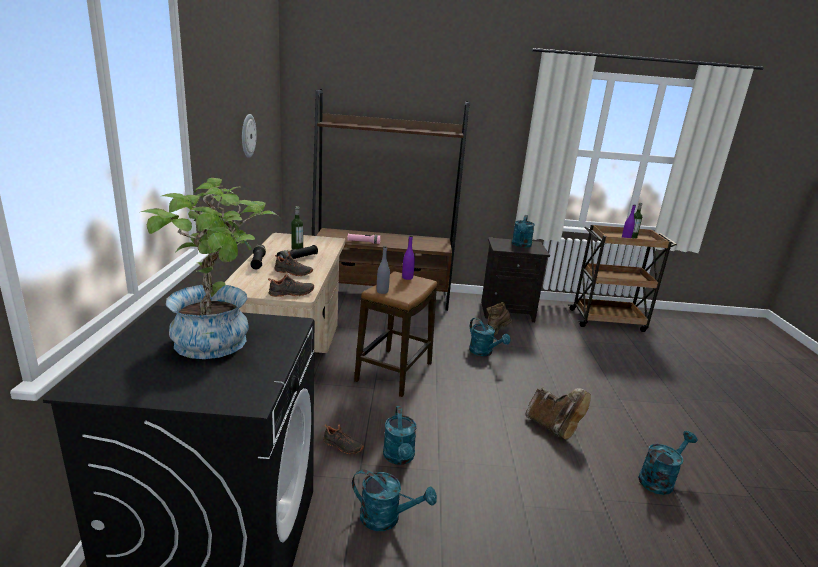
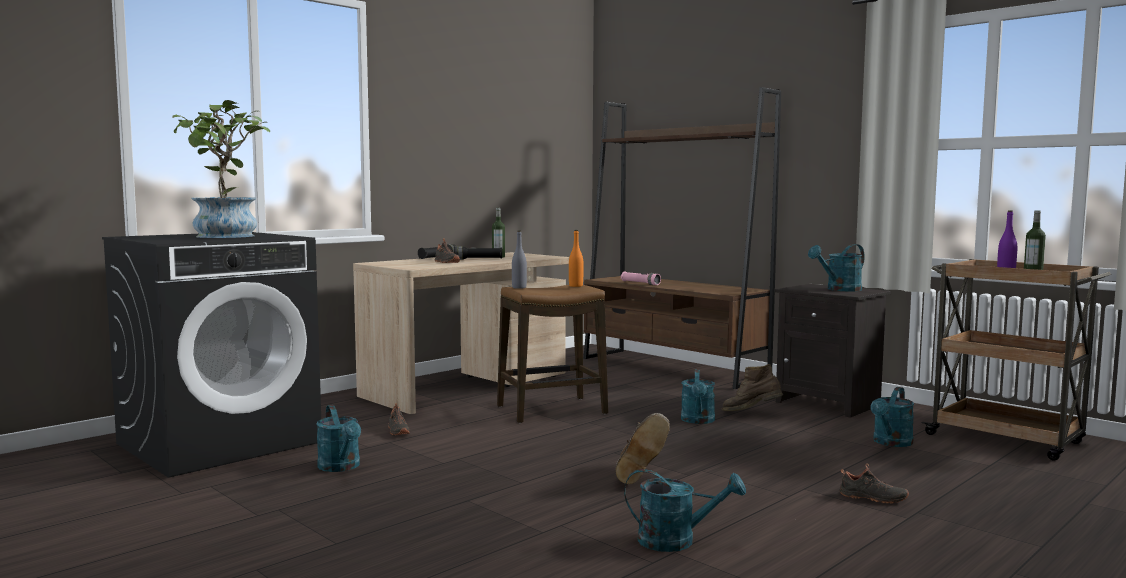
camera: 45 degrees right, 15 degrees down
wall clock [242,114,257,158] -> none
black shoe [268,271,314,297] -> black shoe moved to [839,463,909,504]
turquoise watering can [383,406,417,465] -> turquoise watering can moved to [870,387,914,447]
purple bottle [402,235,415,280] -> orange bottle [569,230,584,287]

